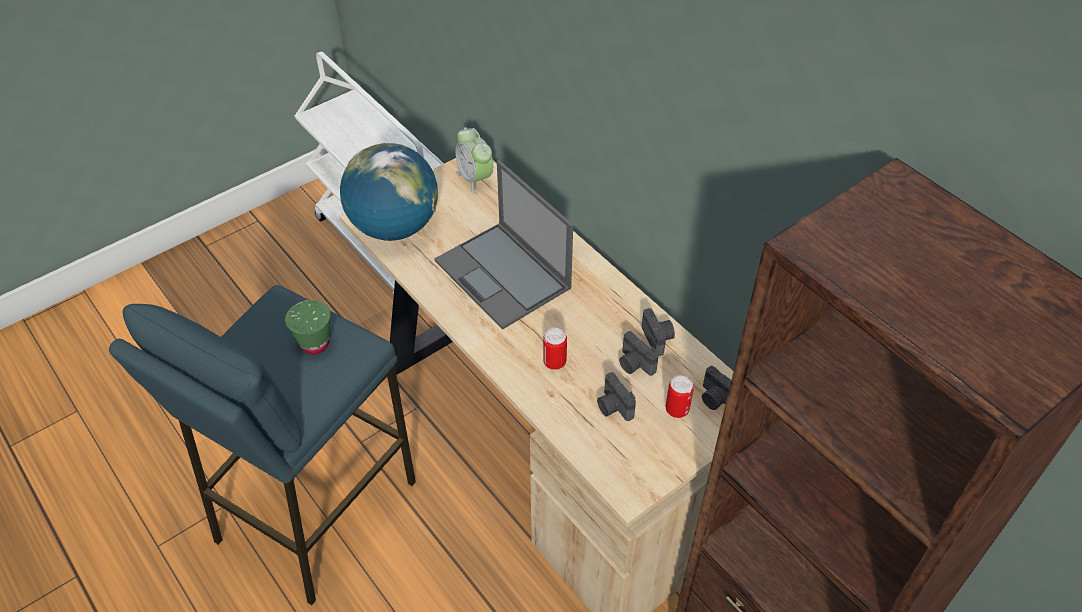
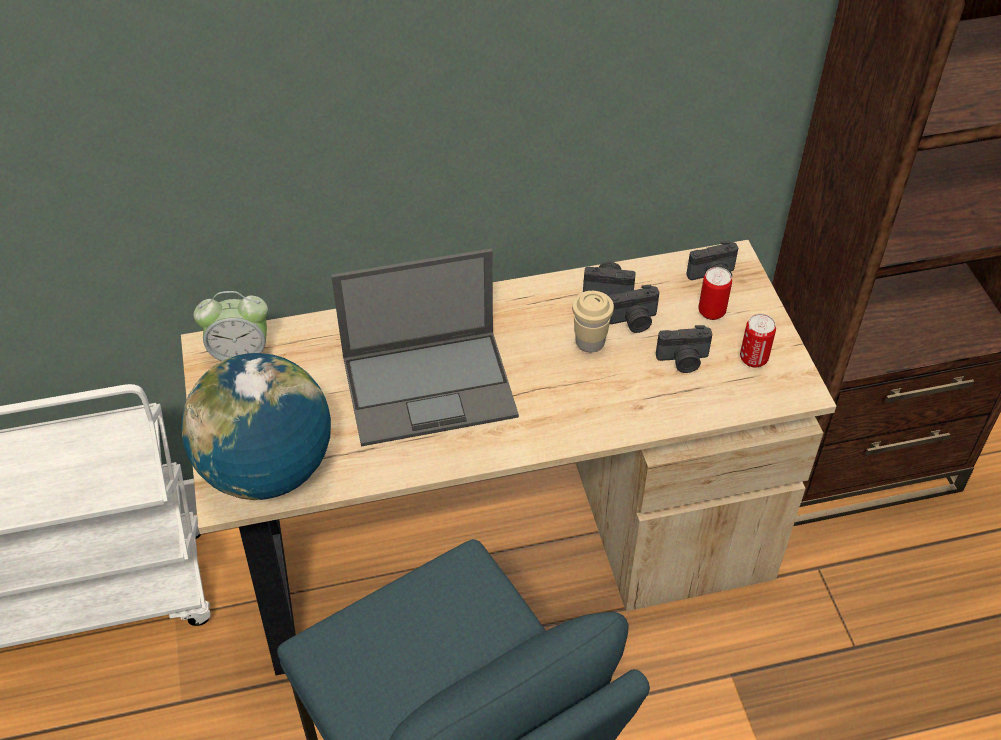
camera: 65 degrees left, 0 degrees up
green cup [285,300,330,354] -> none
can [543,328,567,370] -> can moved to [740,314,776,368]
none -> beige cup [572,291,614,352]

